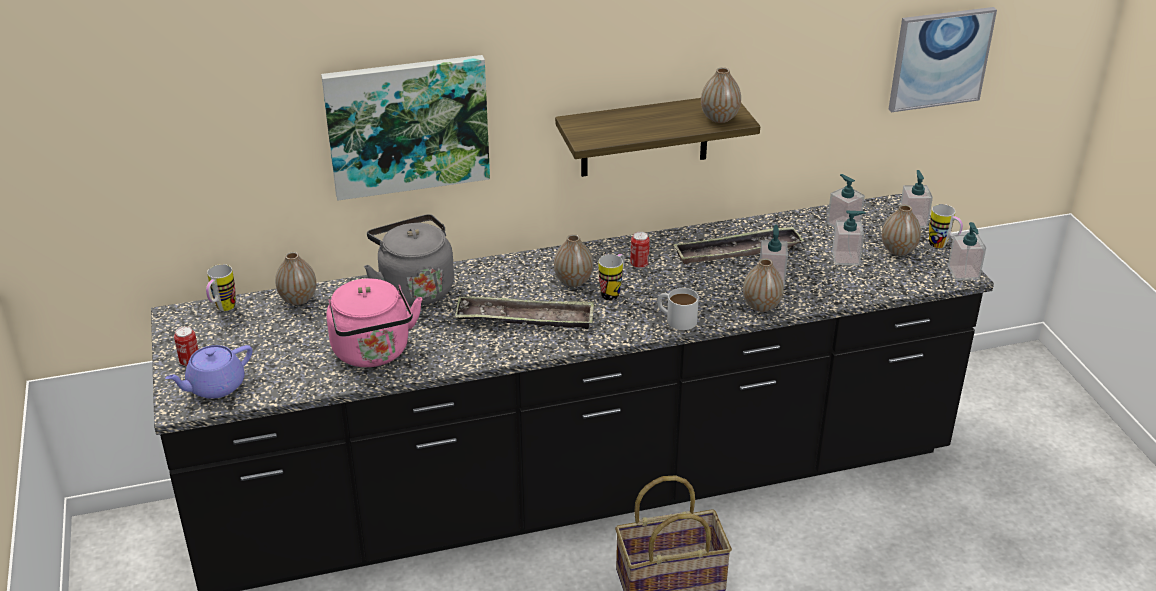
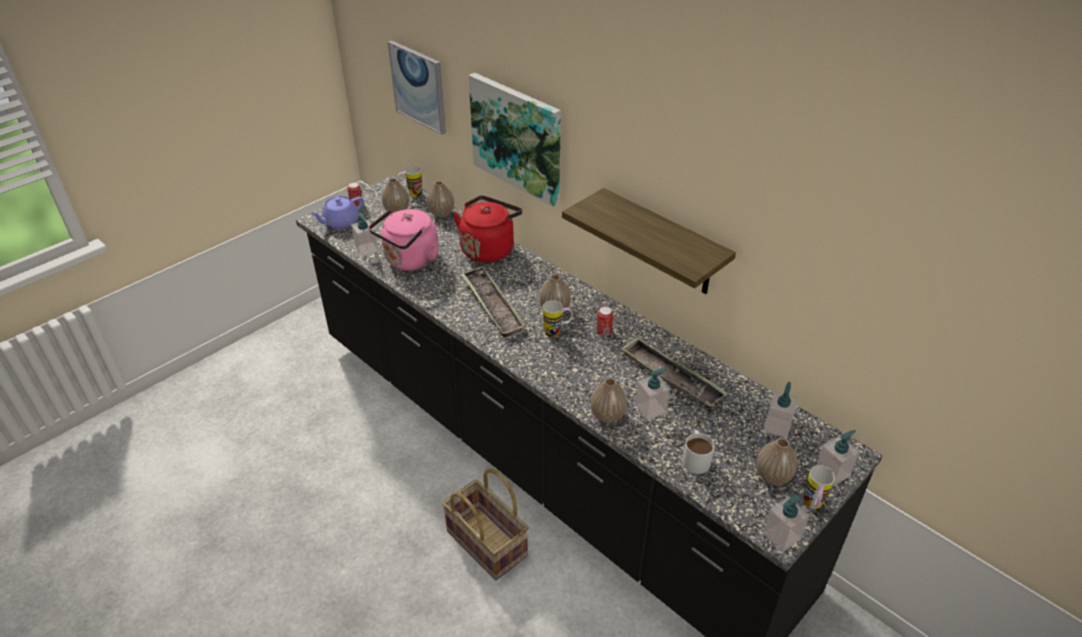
camera: 60 degrees right, 5 degrees up
purple teapot [165,345,252,399] -> purple teapot turned 60 degrees counterclockwise [310,196,364,229]
grey kettle [364,214,454,306] -> red kettle [453,196,522,263]
white mug [657,288,699,330] -> white mug moved to [682,430,715,474]
vase [701,67,741,123] -> vase moved to [382,178,409,214]
soap dispenser [832,210,866,265] -> soap dispenser moved to [351,212,379,256]
picture [889,7,997,112] -> picture moved to [388,41,446,135]

